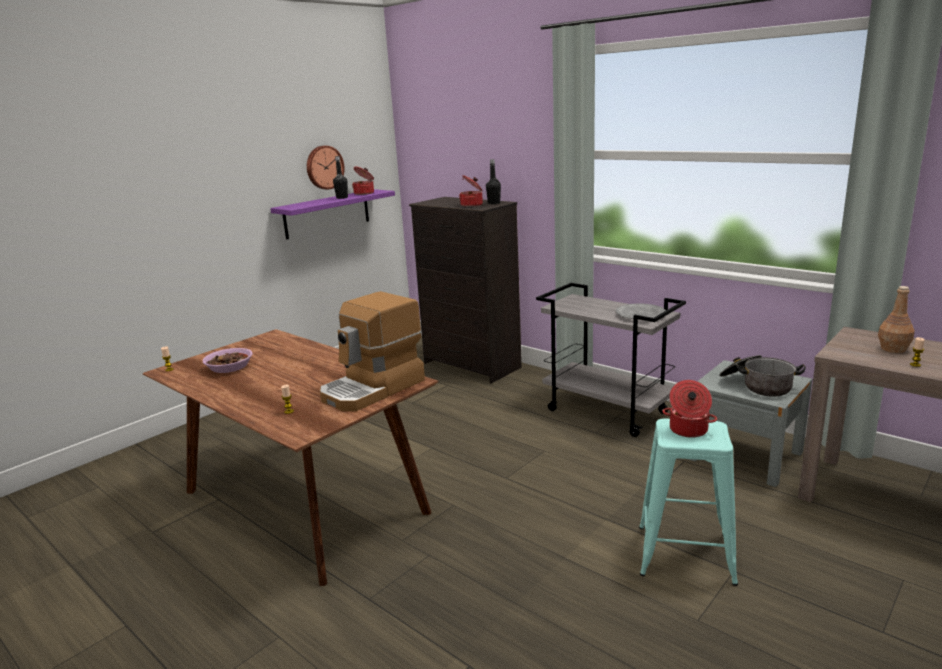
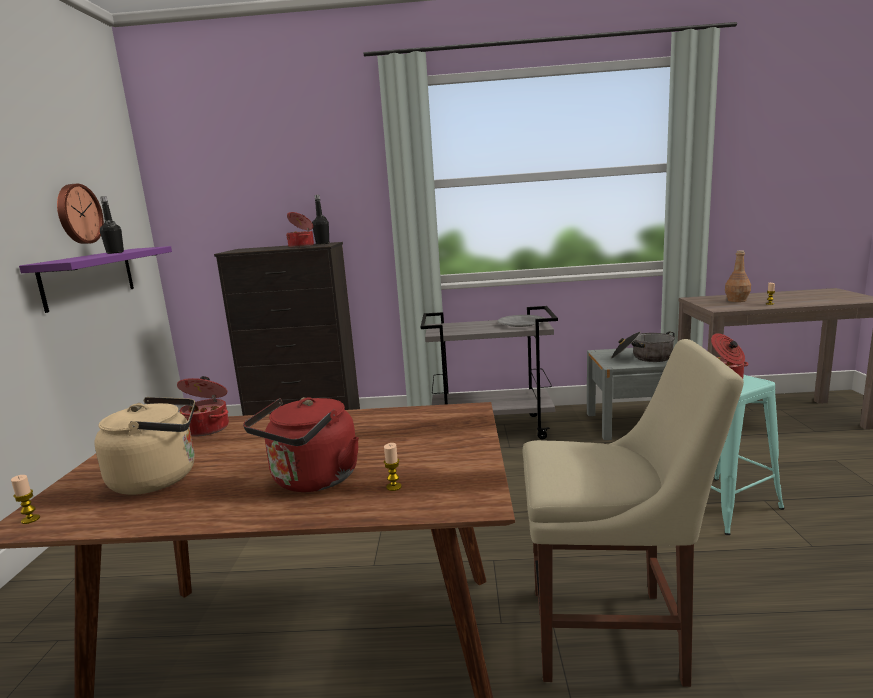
camera: 40 degrees left, 5 degrees down
bowl [203,348,253,373] -> beige kettle [94,397,195,495]
coffee machine [320,291,425,411] -> none
cooking pot [352,166,374,195] -> cooking pot moved to [177,376,229,436]
none -> red kettle [243,397,359,492]
none -> beige chair [523,339,744,687]

